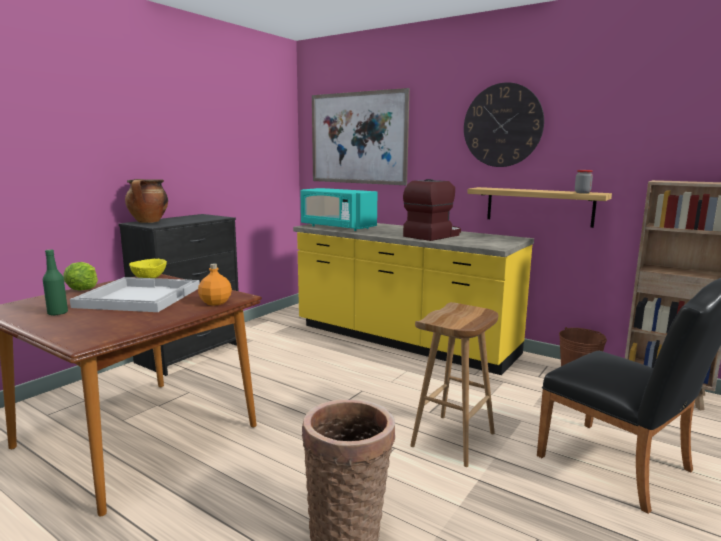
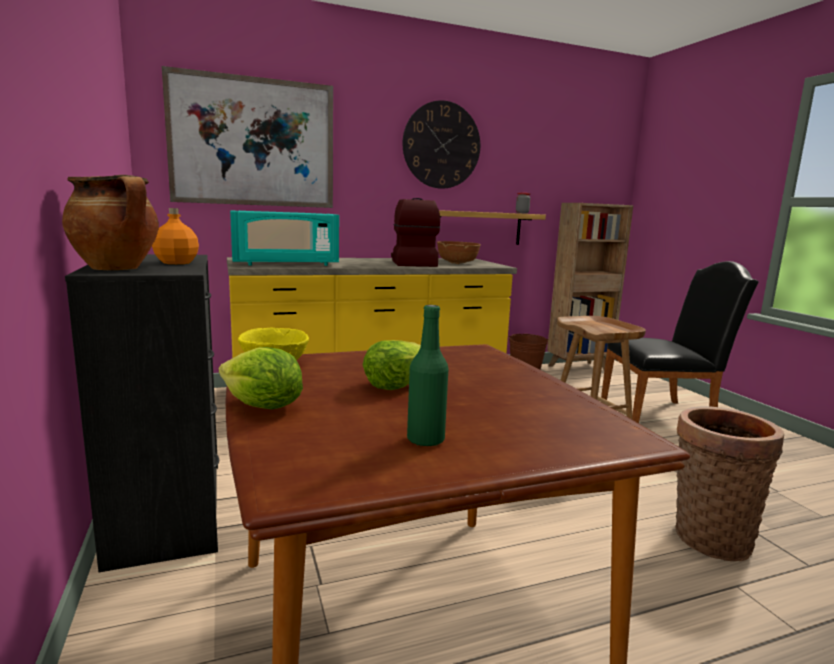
camera: 55 degrees left, 0 degrees up
white tray [70,277,200,312] -> lettuce [363,340,421,390]
orange bottle [198,264,232,306] -> orange bottle moved to [152,208,199,264]
none -> brown bowl [437,241,481,264]

